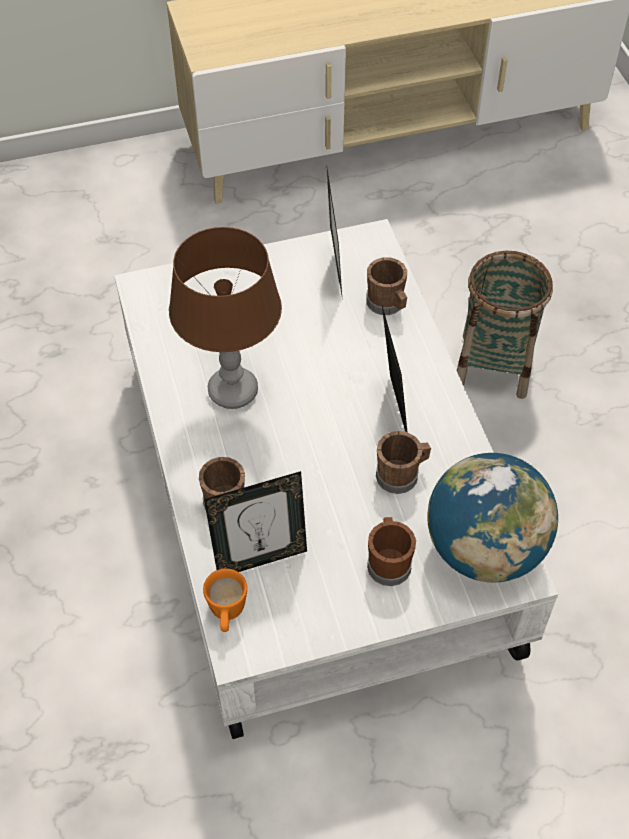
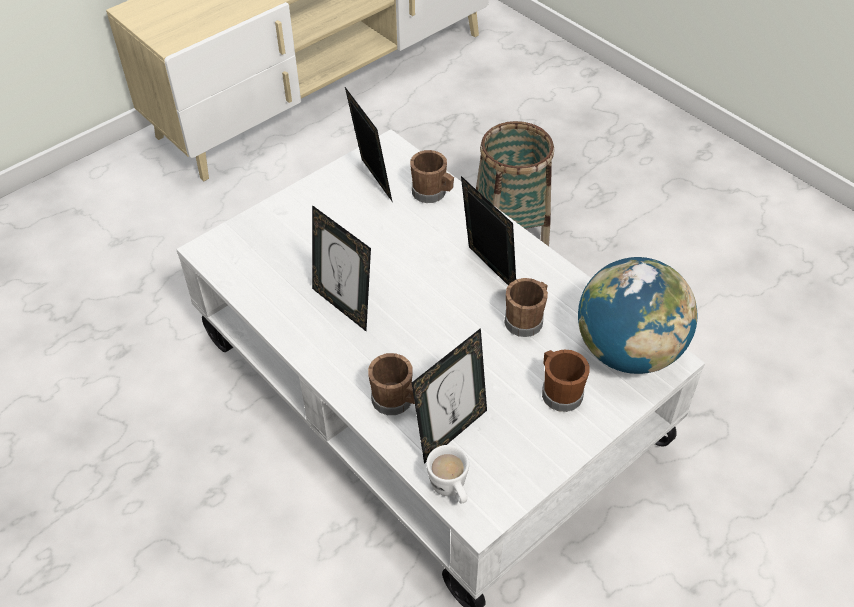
camera: 25 degrees left, 5 degrees down
brown table lamp [169,227,282,409] -> picture frame [312,205,371,331]
orange mug [203,568,247,632] -> white mug [426,445,469,504]

